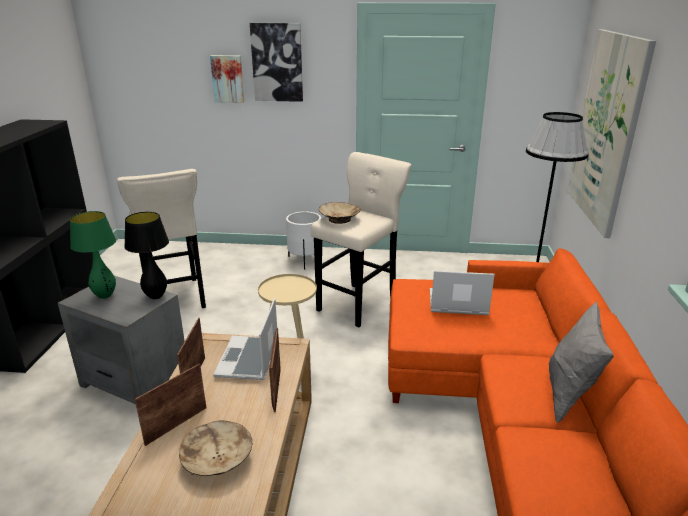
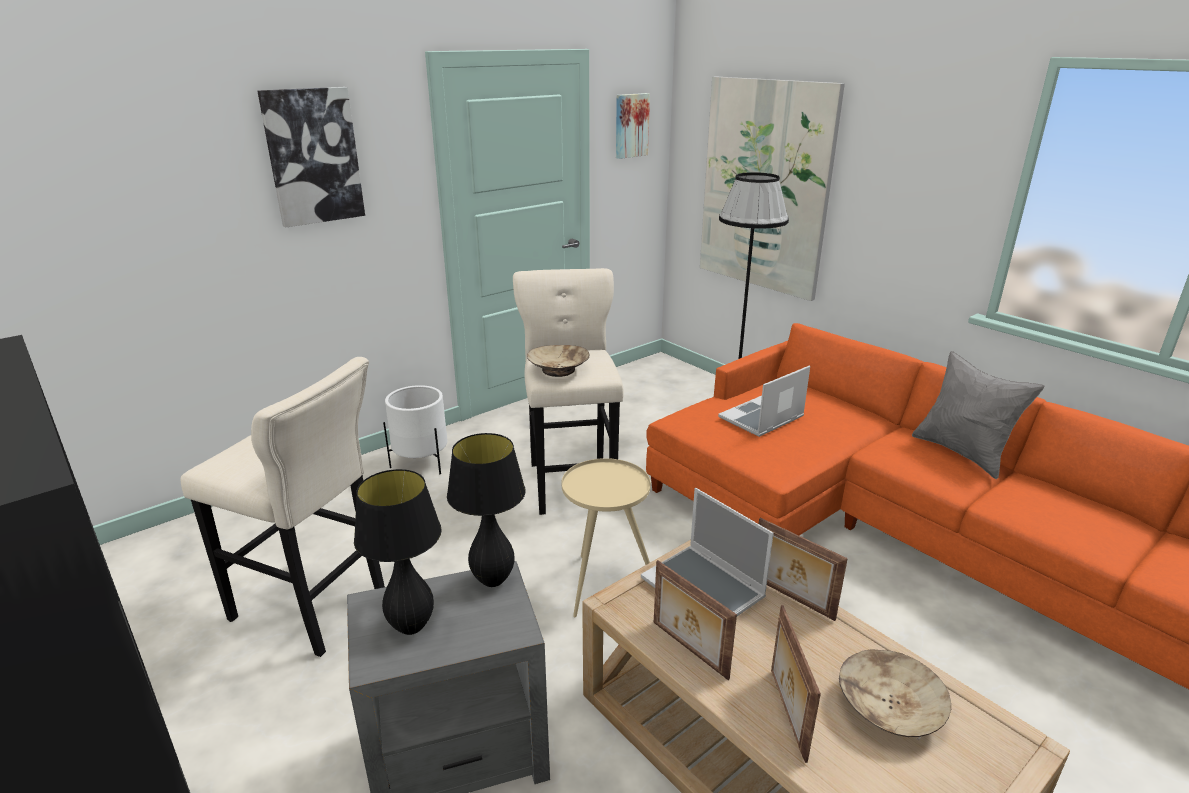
camera: 45 degrees left, 0 degrees up
green table lamp [70,211,116,299] -> black table lamp [354,469,442,635]
picture [210,55,244,103] -> picture moved to [616,93,650,159]

